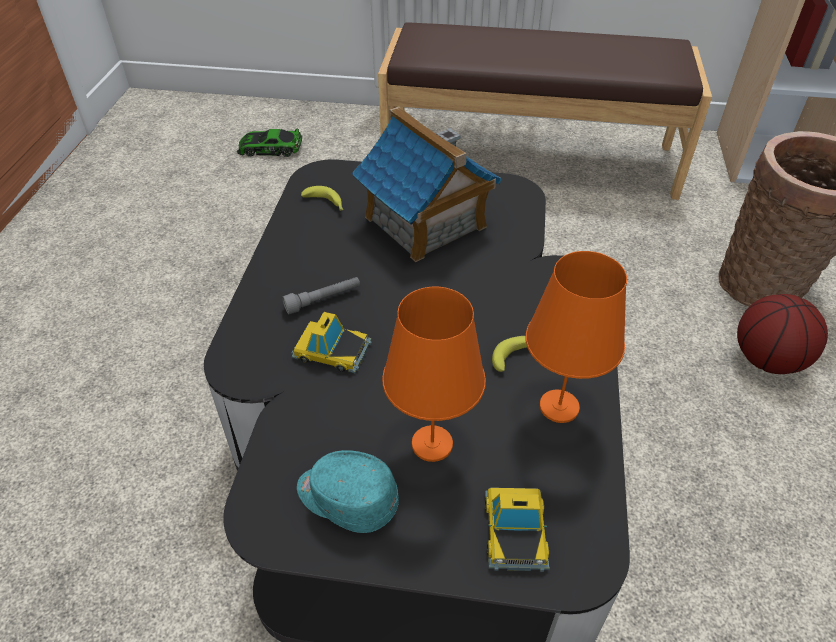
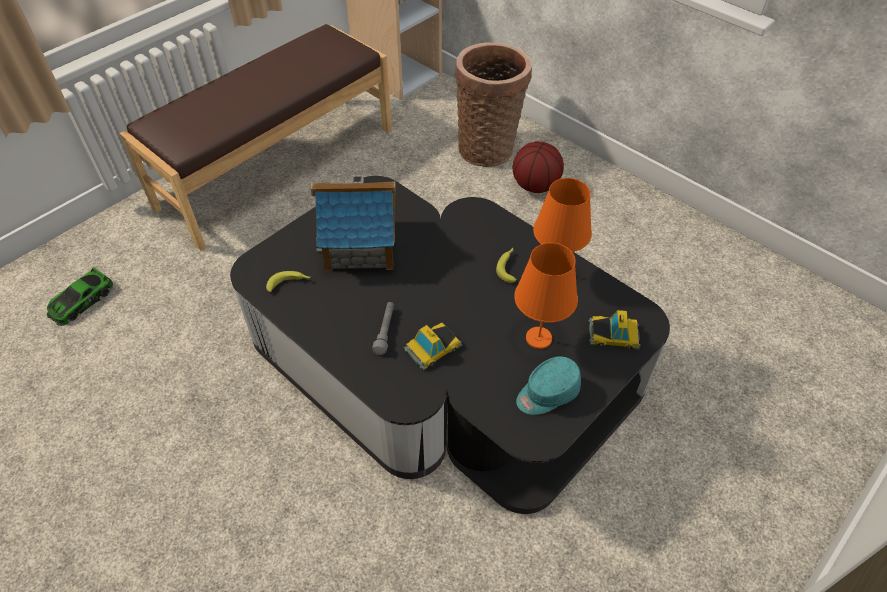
camera: 55 degrees left, 5 degrees up
toy car [485,488,550,572] -> toy car turned 150 degrees clockwise [589,310,641,350]

